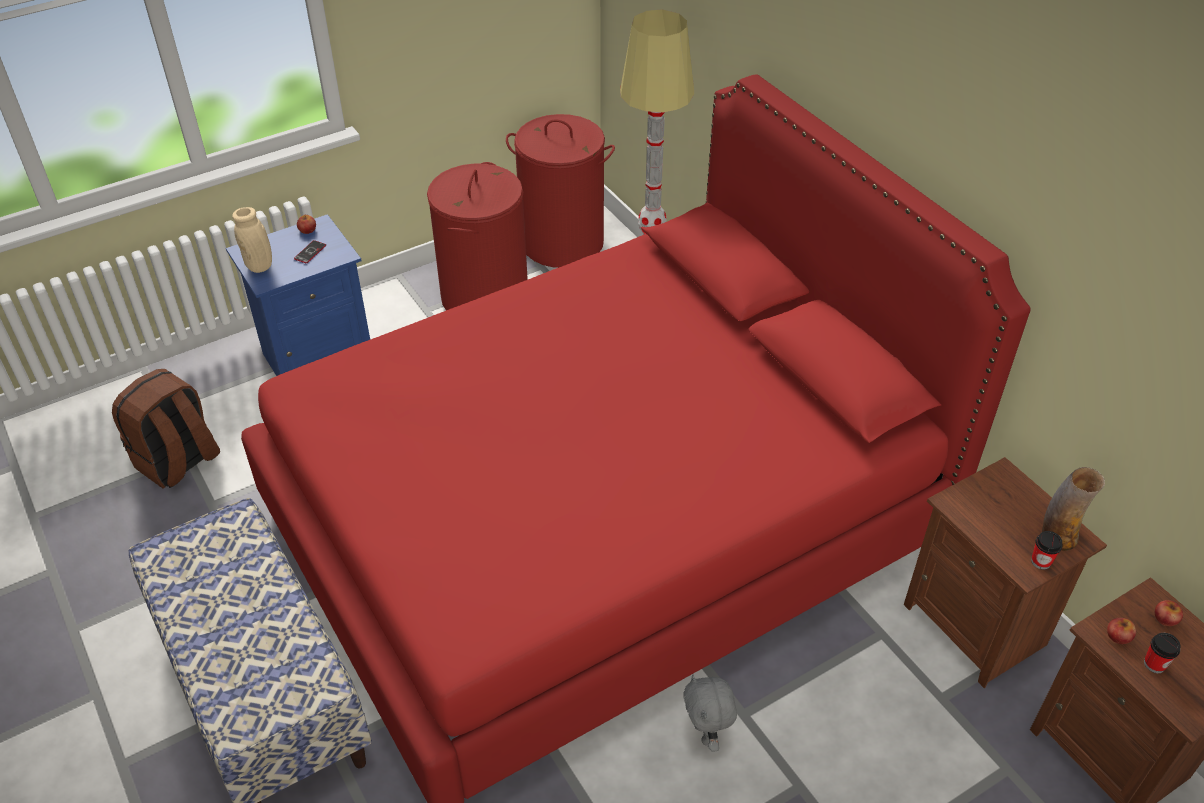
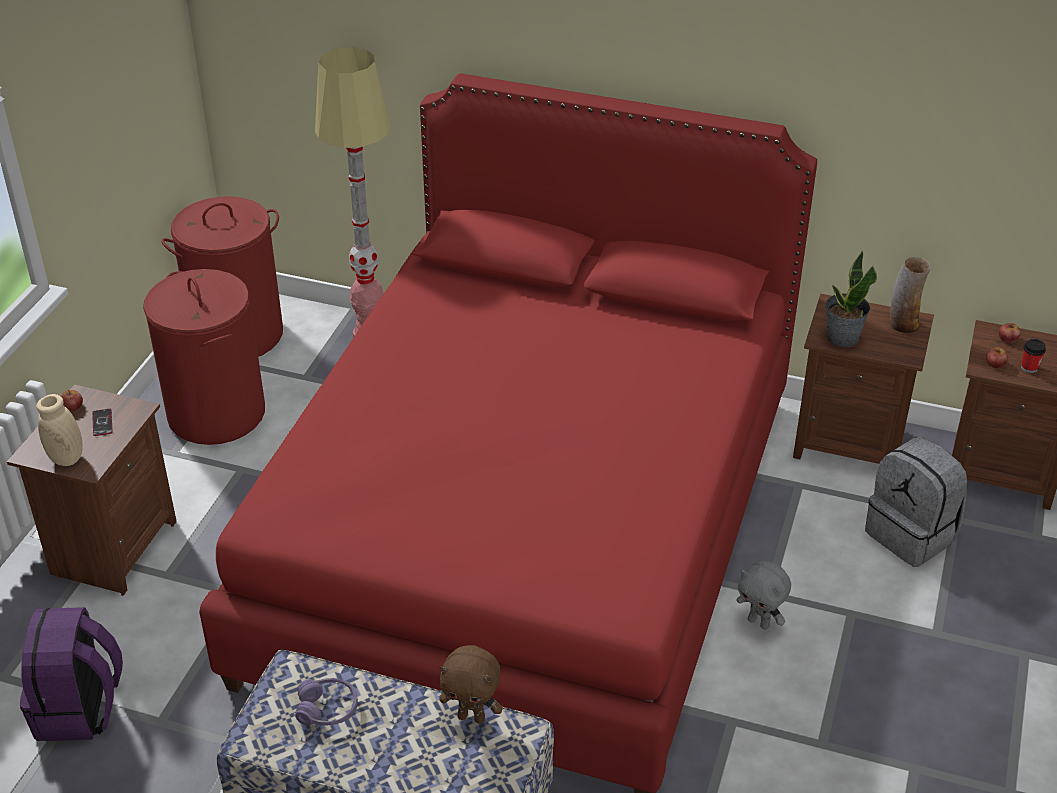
camera: 40 degrees left, 5 degrees down
brown backpack [112,369,220,488] -> purple backpack [20,607,123,741]
blue nightstand [226,214,370,376] -> brown nightstand [7,384,177,596]
cup [1031,531,1063,570] -> none
none -> purple headphones [295,678,358,726]
none -> brown plush toy [439,645,503,724]
none -> potted plant [825,251,877,348]
none -> grey backpack [865,438,967,567]

